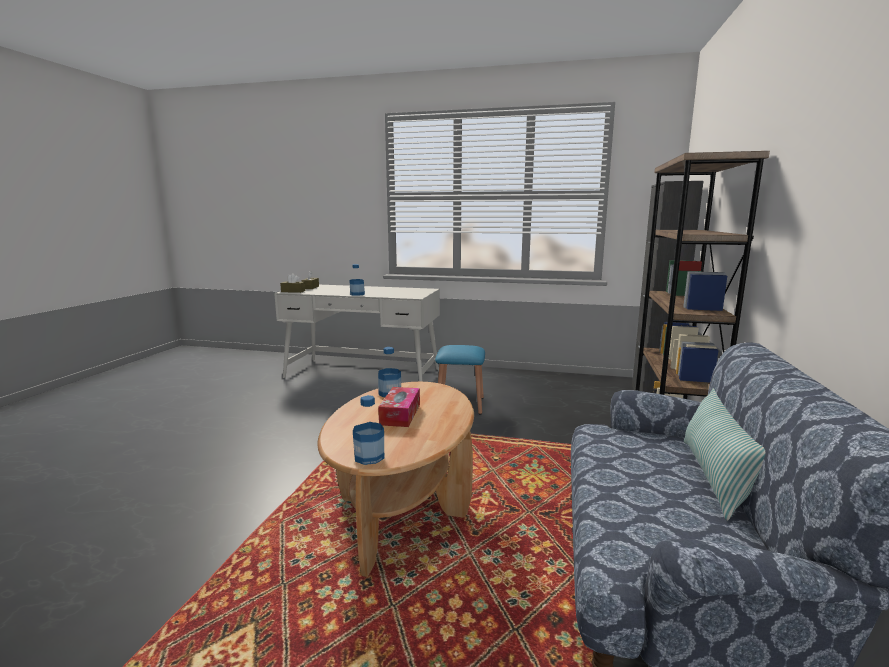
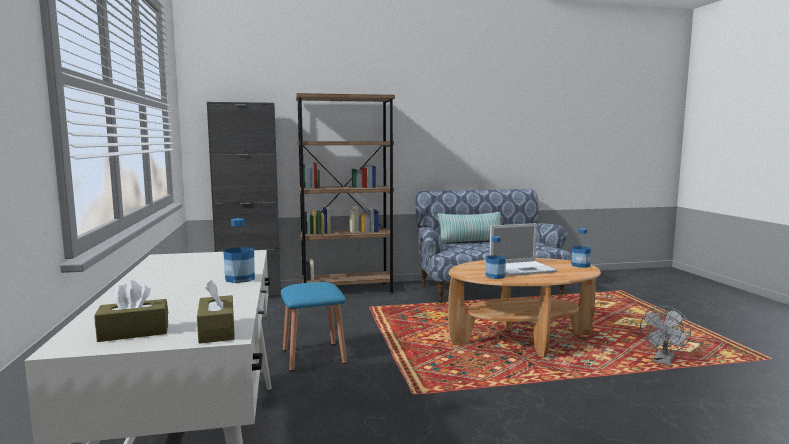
camera: 115 degrees left, 5 degrees down
tissue box [378,387,420,427] -> laptop [489,223,557,276]
none -> grey fan [640,306,691,365]

